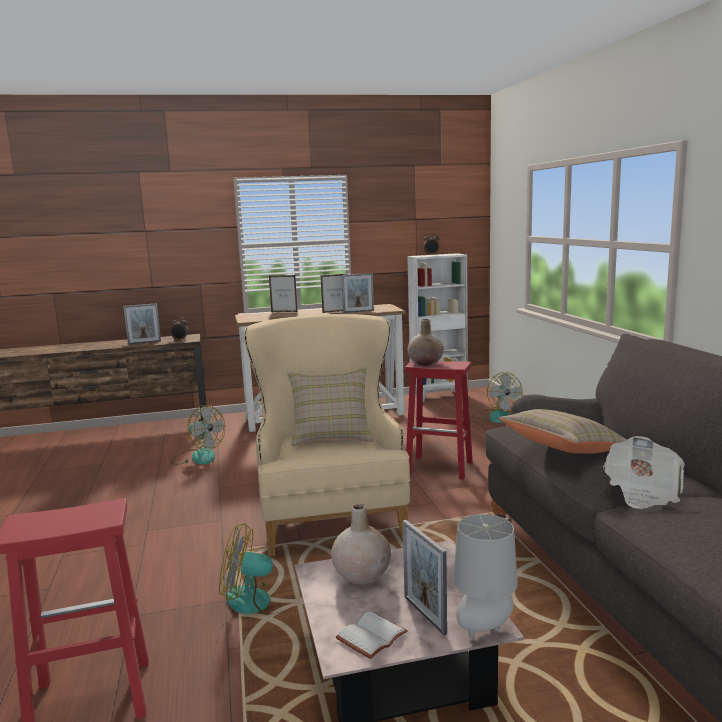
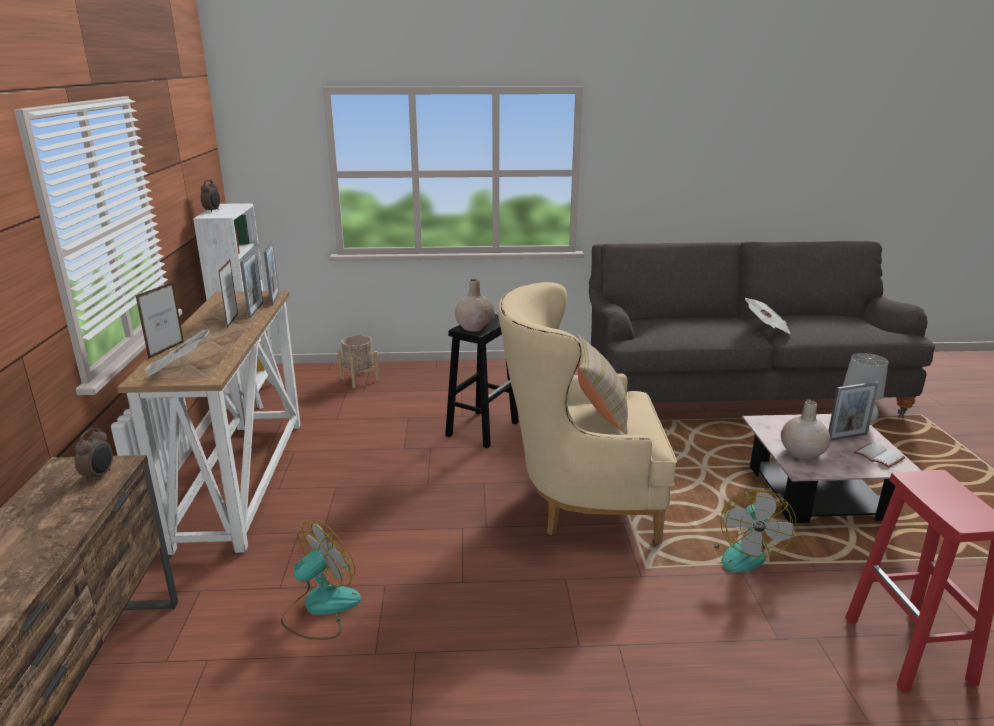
camera: 80 degrees left, 10 degrees up
picture frame [123,303,161,345] -> picture frame moved to [264,241,279,305]
red stool [405,361,473,480] -> black stool [445,314,519,448]
fan [472,372,523,423] -> beige planter [337,335,379,388]
beige pillow [499,409,627,454] -> none
none -> newspaper [146,329,210,378]

